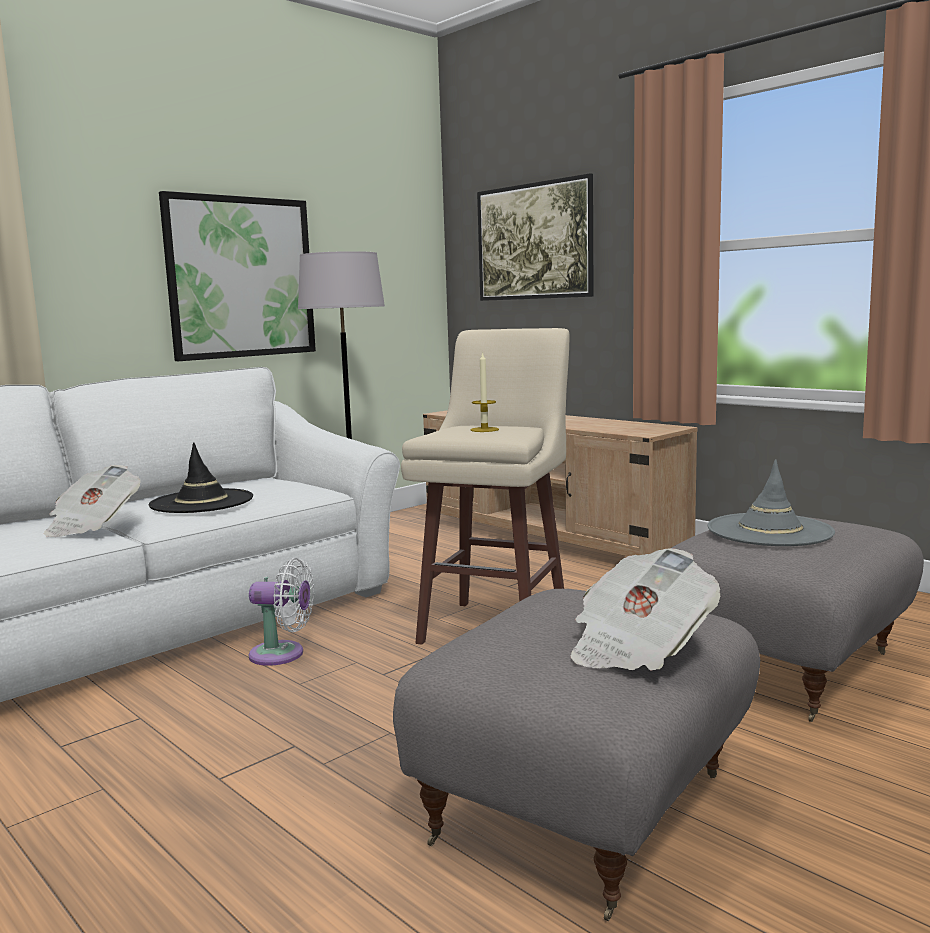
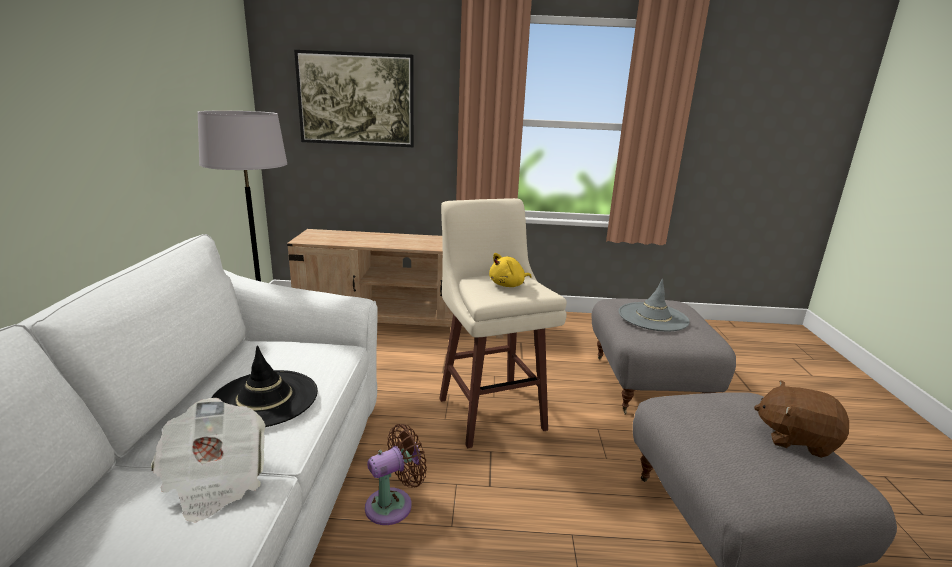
camera: 45 degrees left, 10 degrees up
picture [159,191,316,361] -> none
white fan [248,558,314,666] -> brown fan [365,424,427,525]
candle [470,352,499,432] -> yellow plush toy [489,253,532,287]
newspaper [570,548,721,671] -> brown plush toy [754,381,849,458]

